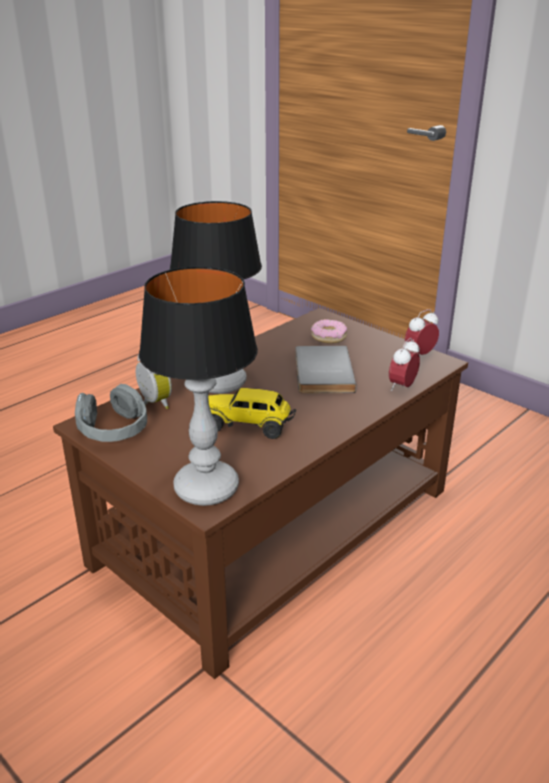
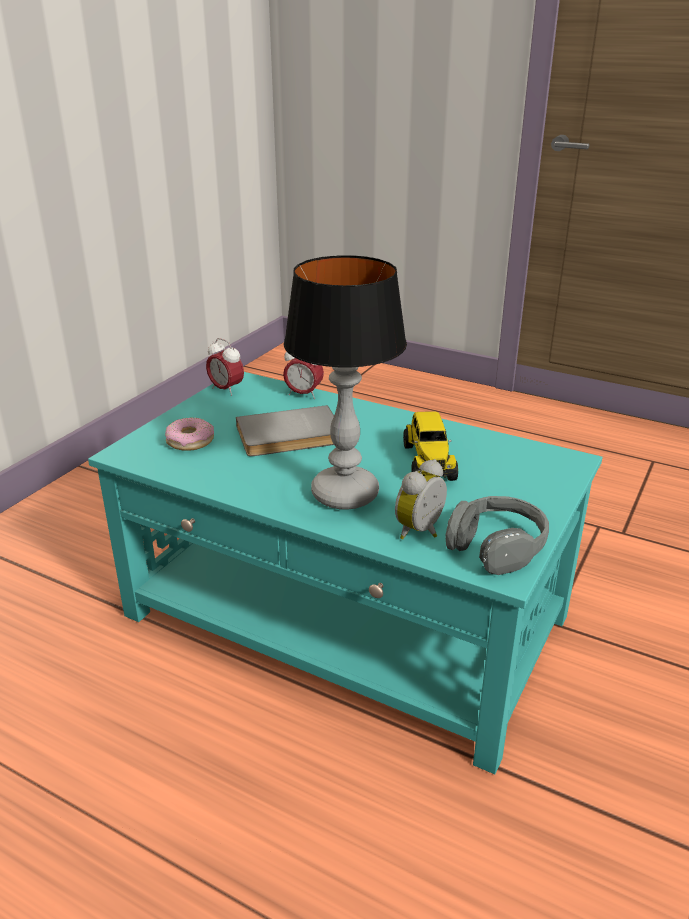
camera: 105 degrees left, 0 degrees up
brown coffee table [53,308,468,679] -> turquoise coffee table [88,372,603,774]
table lamp [139,266,258,506] -> none

